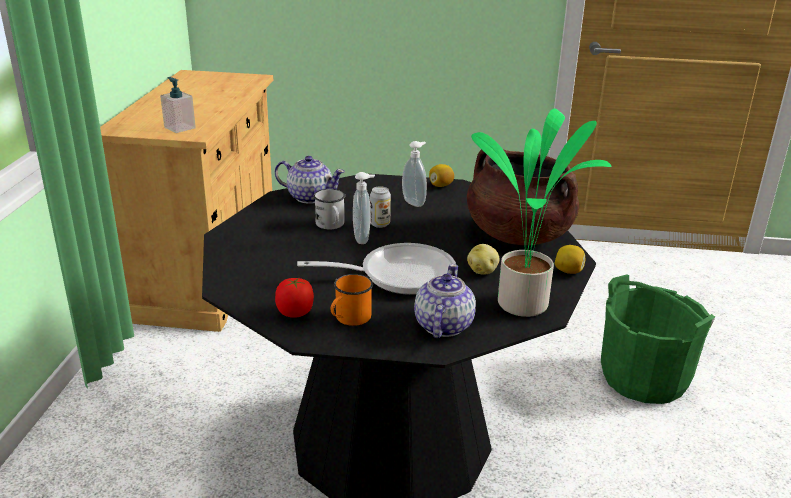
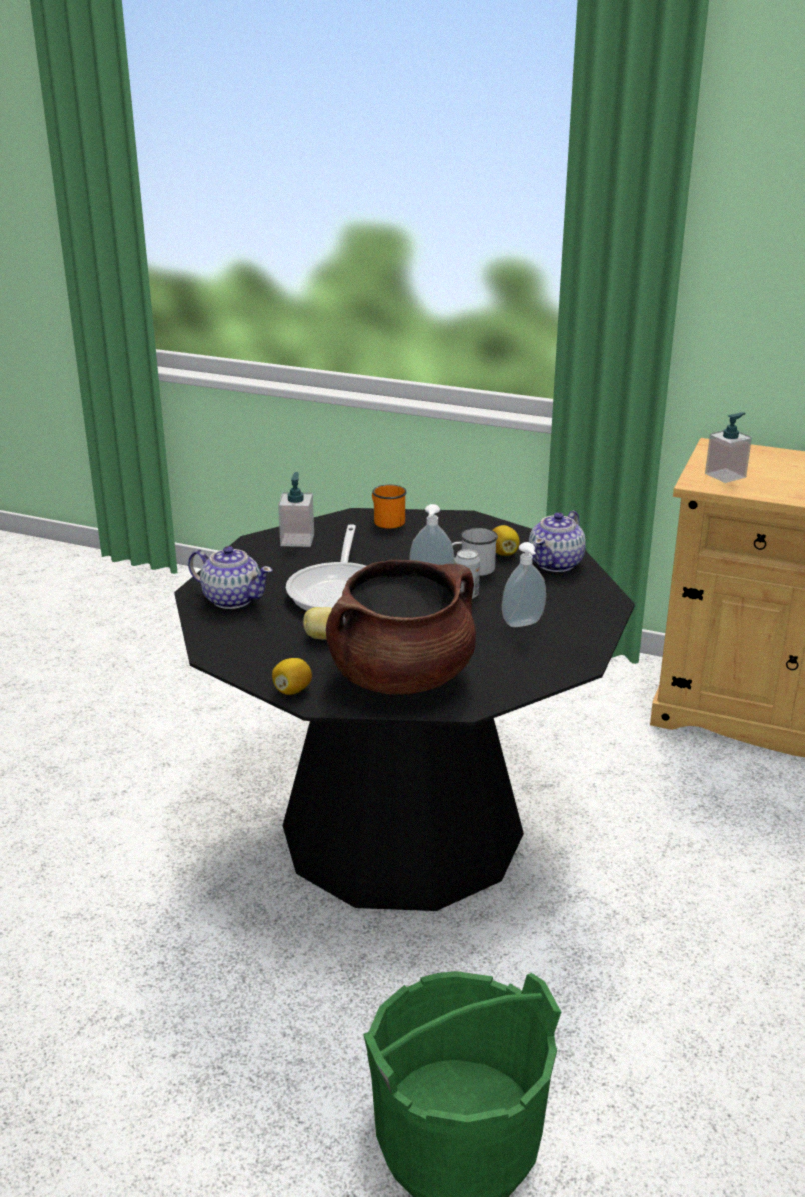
camera: 105 degrees right, 0 degrees up
tomato [275,278,314,318] -> soap dispenser [278,472,314,547]
orange mug [330,274,373,326] -> orange mug moved to [372,484,407,529]
lemon [429,164,454,187] -> lemon moved to [493,525,520,556]
potted plant [471,108,612,317] -> none

